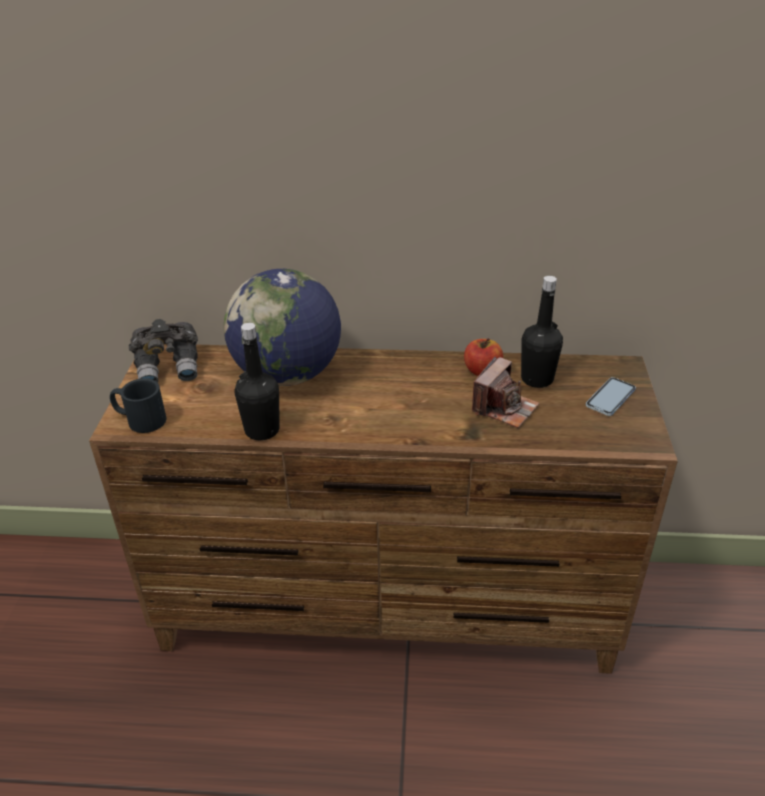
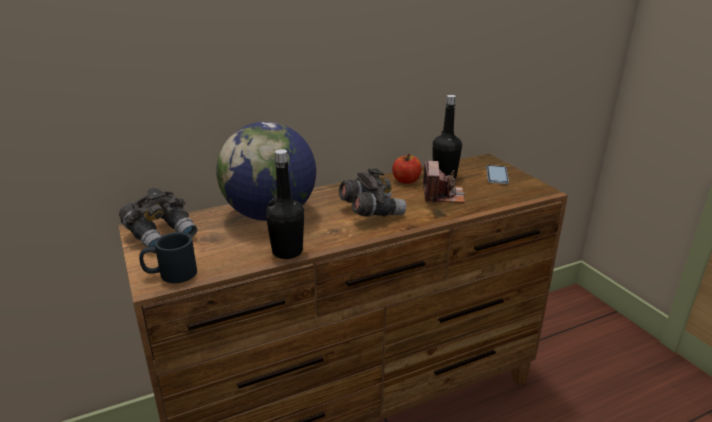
camera: 30 degrees left, 10 degrees down
none -> grey binoculars [339,168,406,217]

